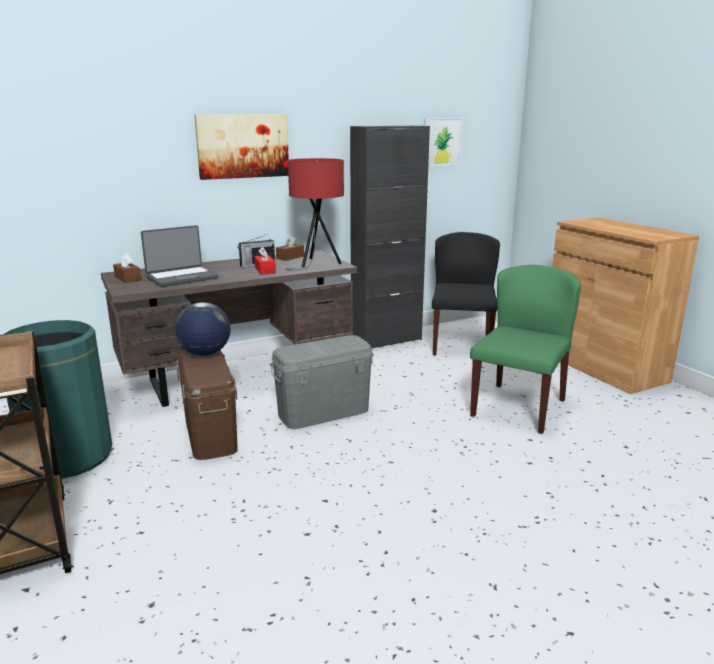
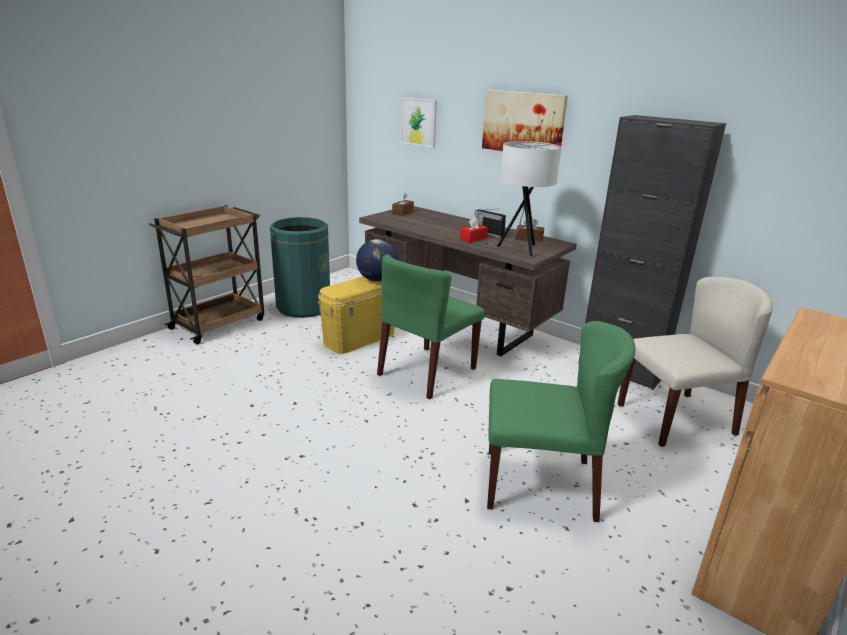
camera: 65 degrees right, 5 degrees up
laptop [141,225,218,287] -> none
brown storage box [177,350,238,460] -> yellow storage box [318,276,395,354]
grey storage box [270,335,374,429] -> green chair [377,254,485,399]
red table lamp [285,158,344,271] -> white table lamp [483,141,562,256]
picture [424,118,463,166] -> picture moved to [400,97,437,148]
black chair [432,232,500,356] -> beige chair [618,277,773,447]

